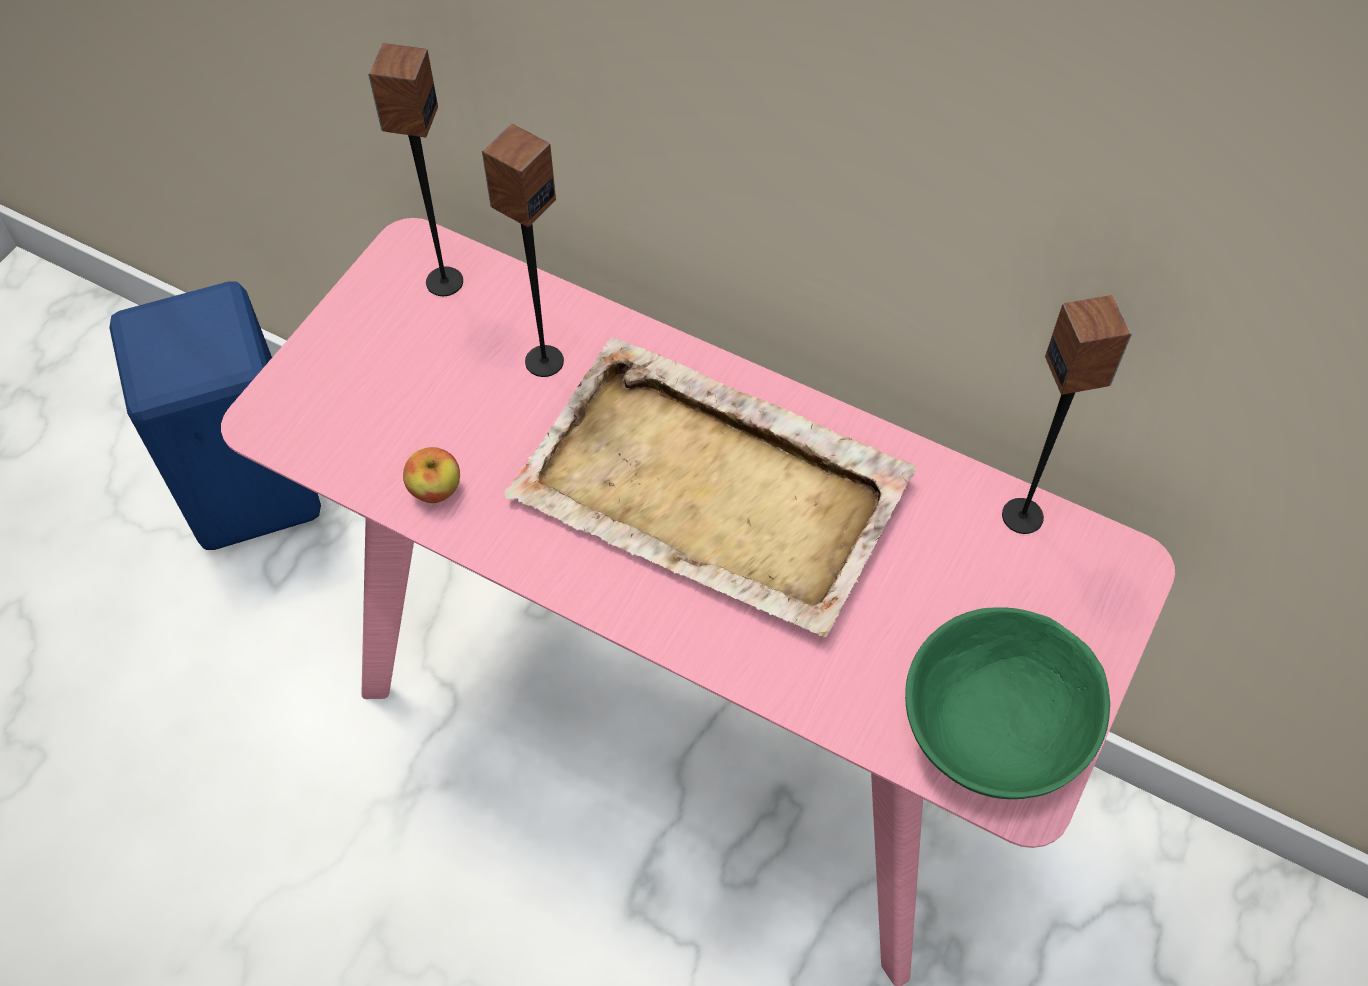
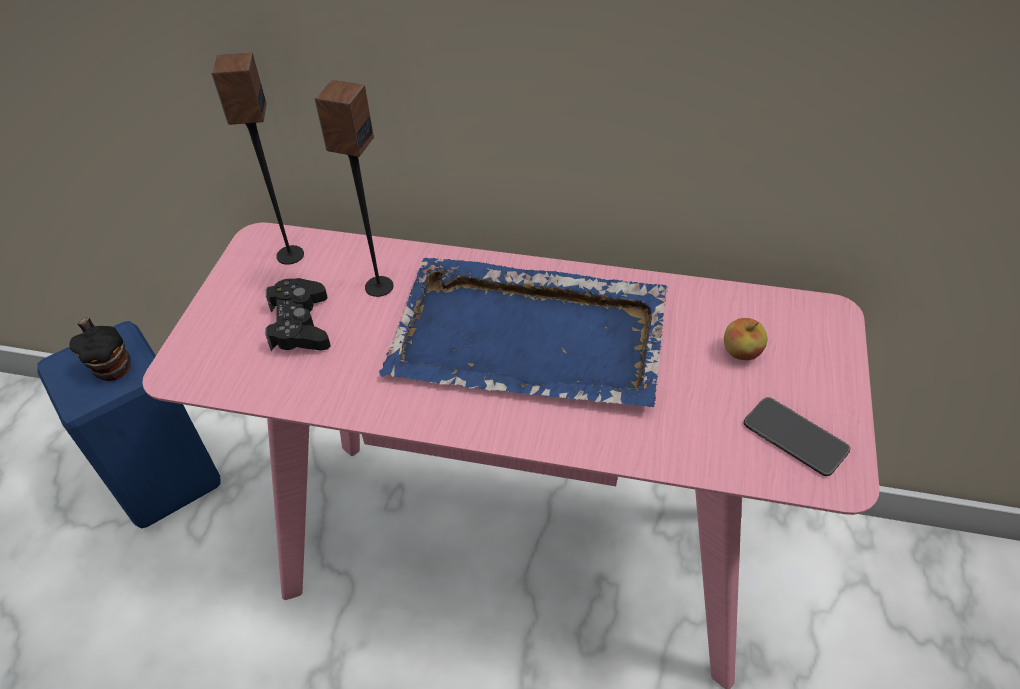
camera: 15 degrees left, 10 degrees down
apple [403,447,460,503] -> apple moved to [724,318,767,360]
beige tray [505,338,917,637] -> blue tray [379,258,668,407]
green bowl [905,607,1110,799] -> phone [744,397,850,476]
speaker [1002,295,1132,534] -> none
none -> mug [69,318,131,381]
none -> black game controller [265,278,330,351]

